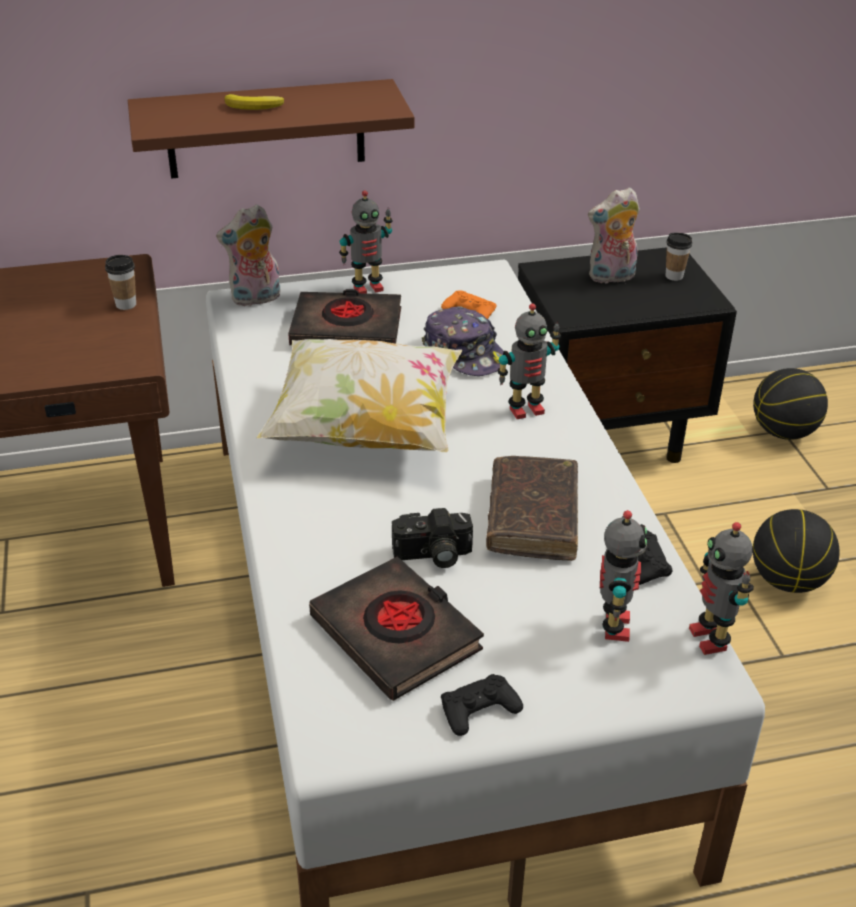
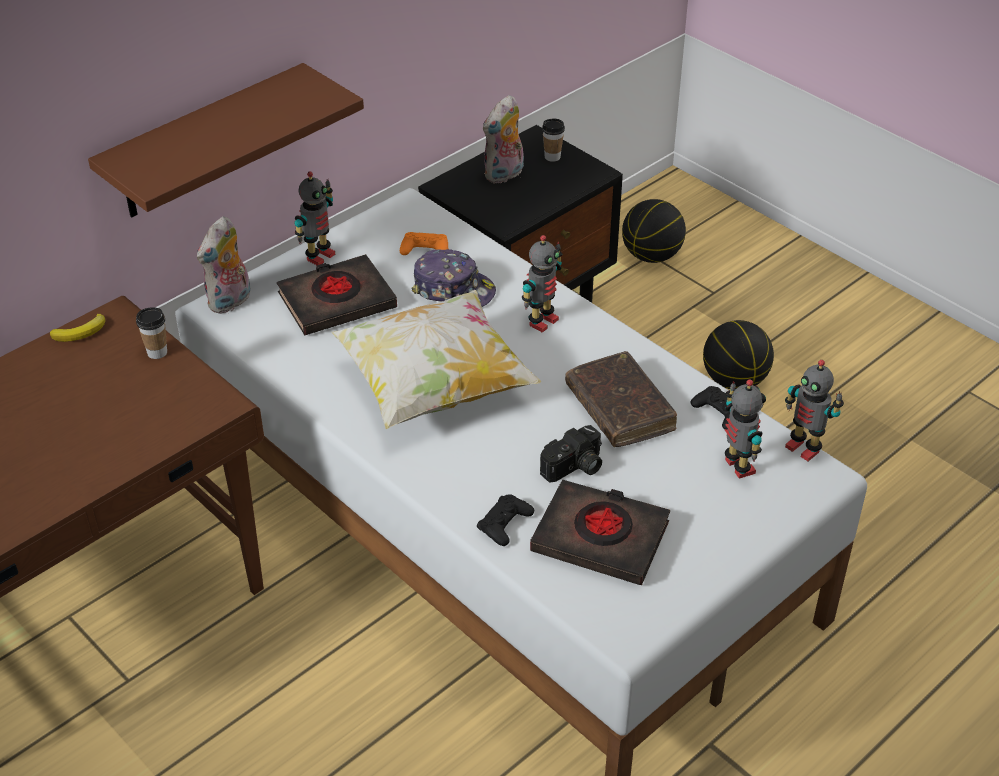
camera: 30 degrees left, 5 degrees up
banana [225,94,284,110] -> banana moved to [50,314,106,342]
black game controller [441,674,523,736] -> black game controller moved to [477,494,534,546]

